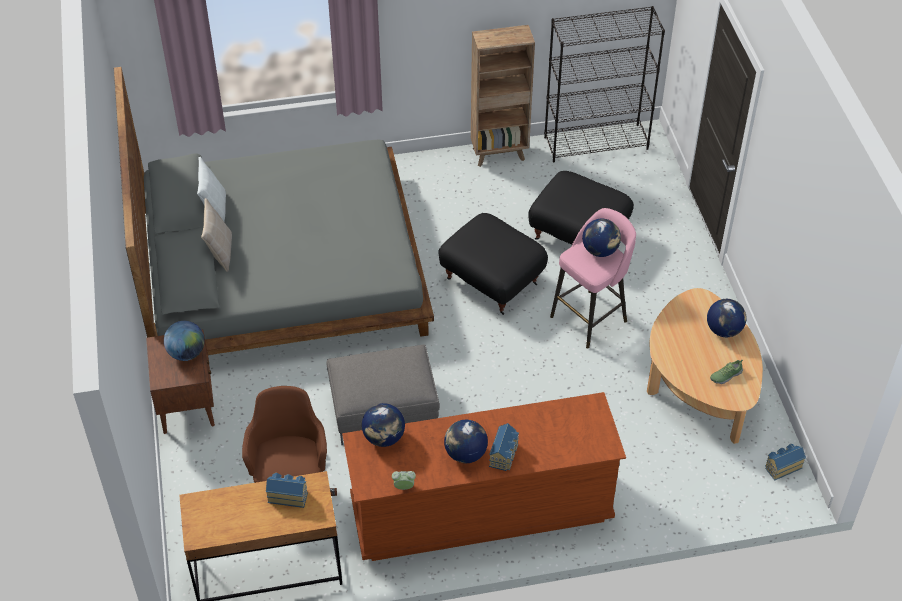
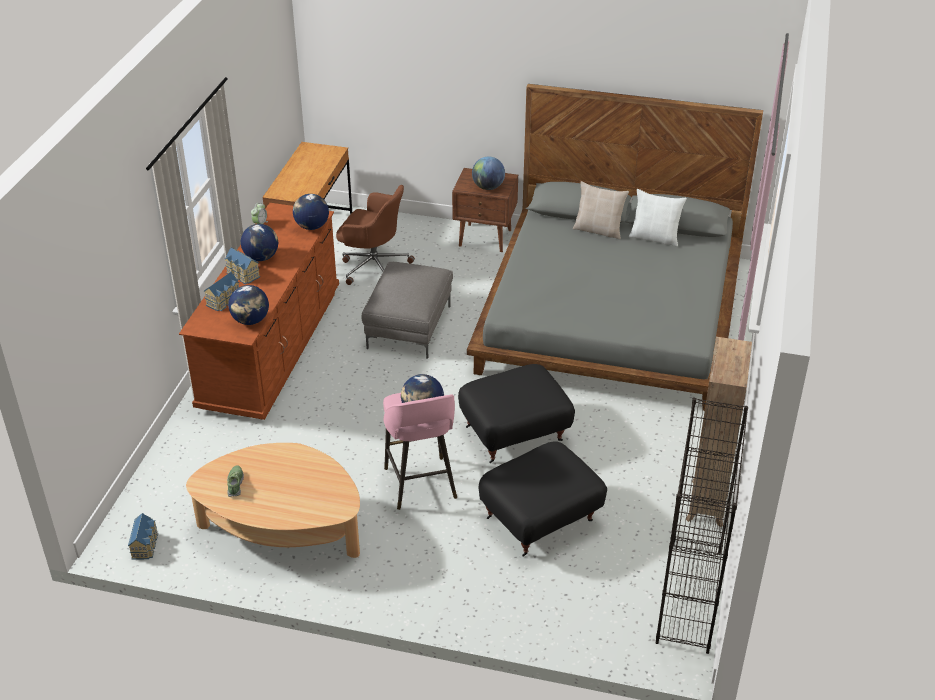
camera: 115 degrees right, 10 degrees down
toy house [266,472,308,508] -> toy house moved to [204,272,239,311]
globe [707,299,746,337] -> globe moved to [228,285,269,325]

